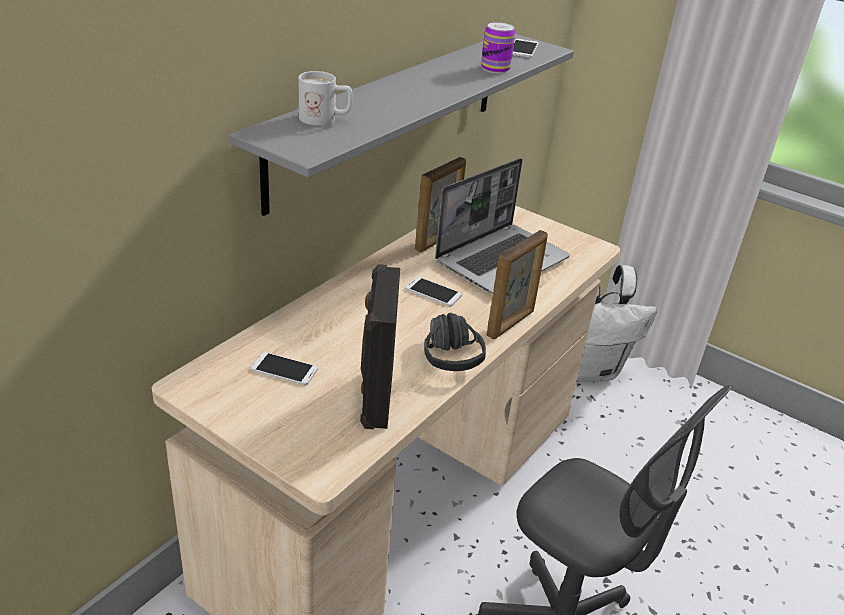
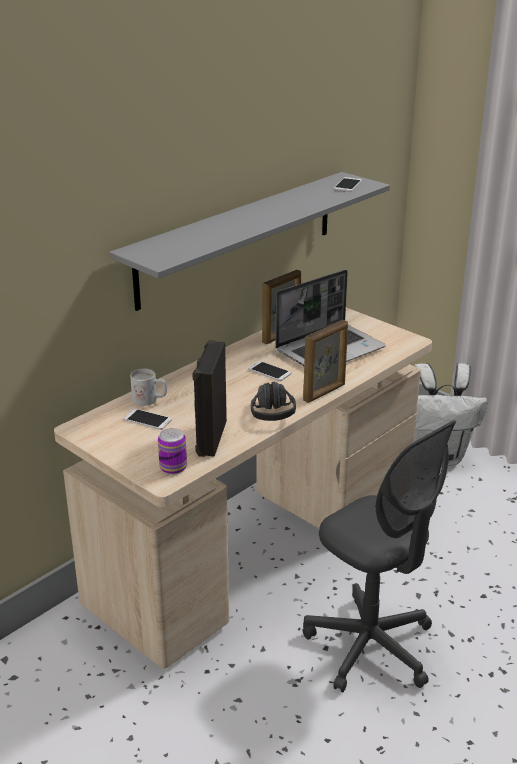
camera: 10 degrees right, 5 degrees down
white mug [299,71,353,125] -> white mug moved to [130,368,167,406]
can [481,22,515,74] -> can moved to [158,428,187,474]

